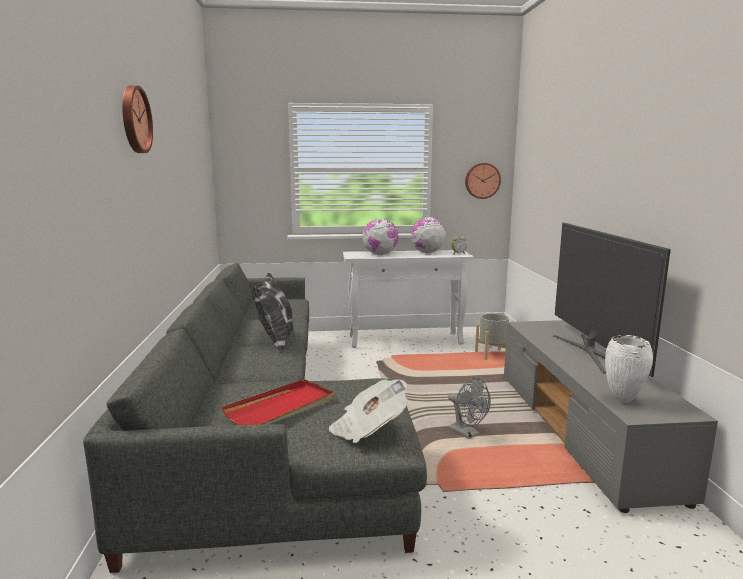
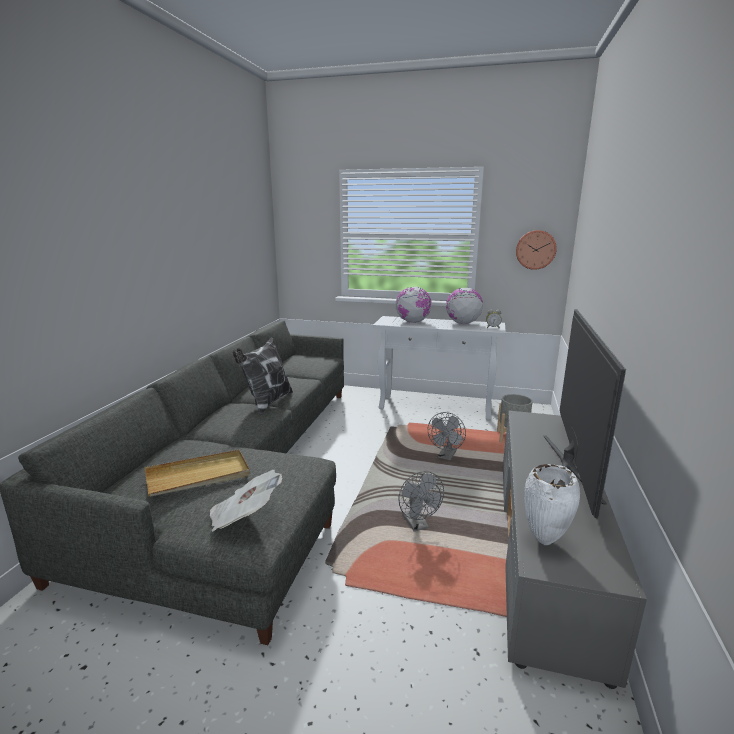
camera: 20 degrees right, 5 degrees up
wall clock [122,85,153,153] -> none
red tray [222,379,335,425] -> beige tray [144,450,250,497]
none -> grey fan [428,412,466,460]

